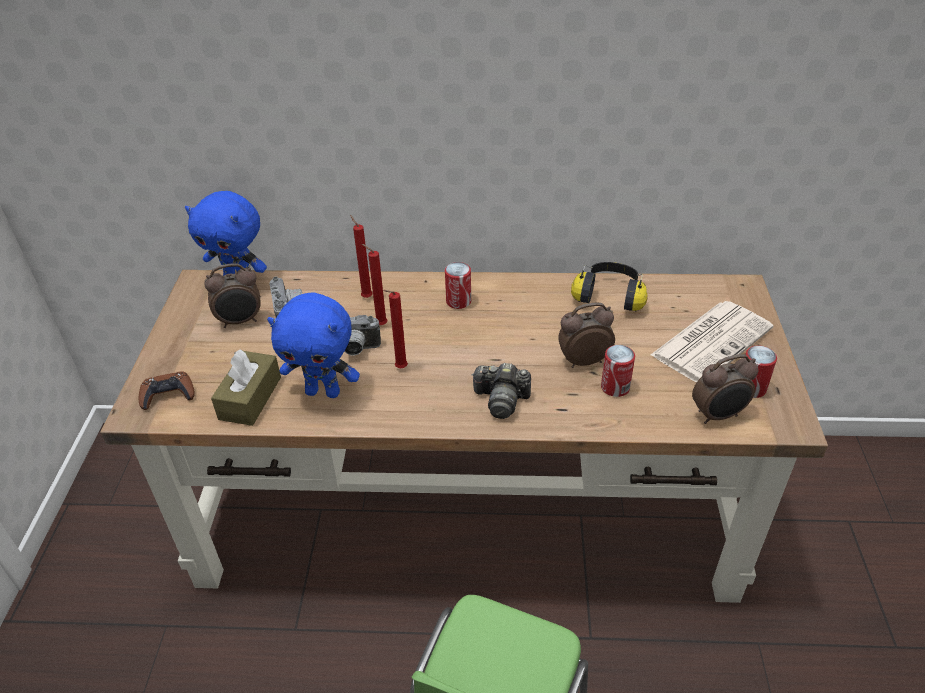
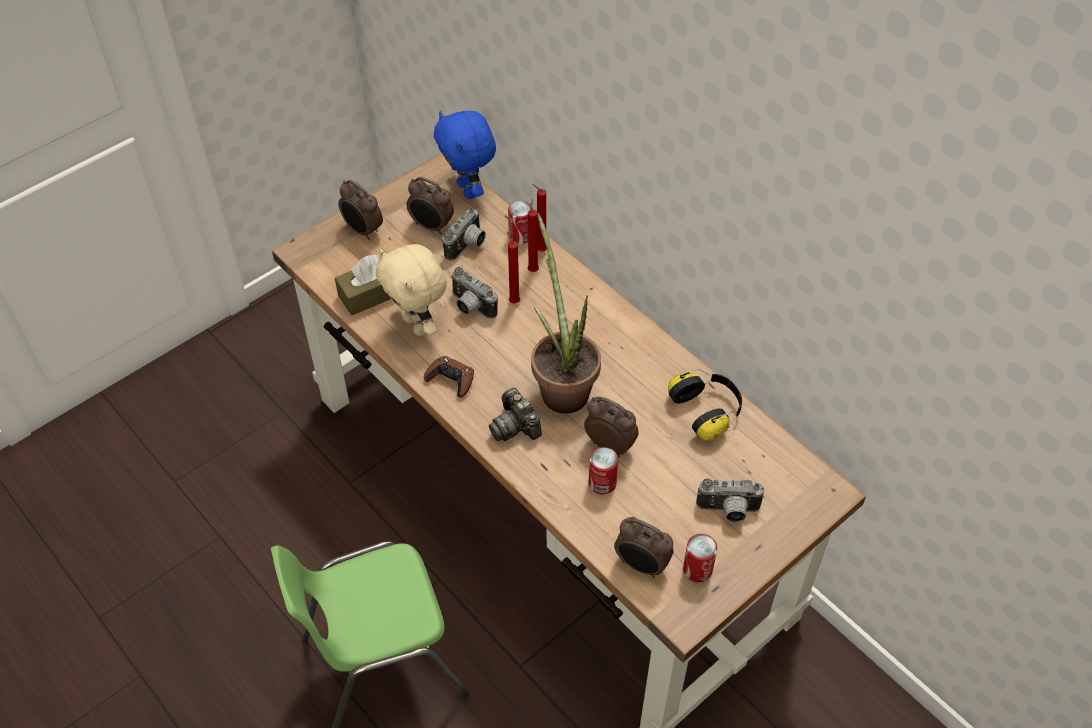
camera: 45 degrees right, 10 degrees up
brown game controller [139,371,195,410] -> brown game controller moved to [424,356,474,397]
blue plush toy [267,293,360,398] -> beige plush toy [376,244,447,336]
red candle [383,290,408,368] -> red candle moved to [532,184,547,251]
can [445,262,471,309] -> can moved to [508,201,531,244]
newspaper [651,301,774,382] -> camera [696,478,765,522]
none -> alarm clock [339,180,383,240]
none -> potted plant [531,213,601,414]

